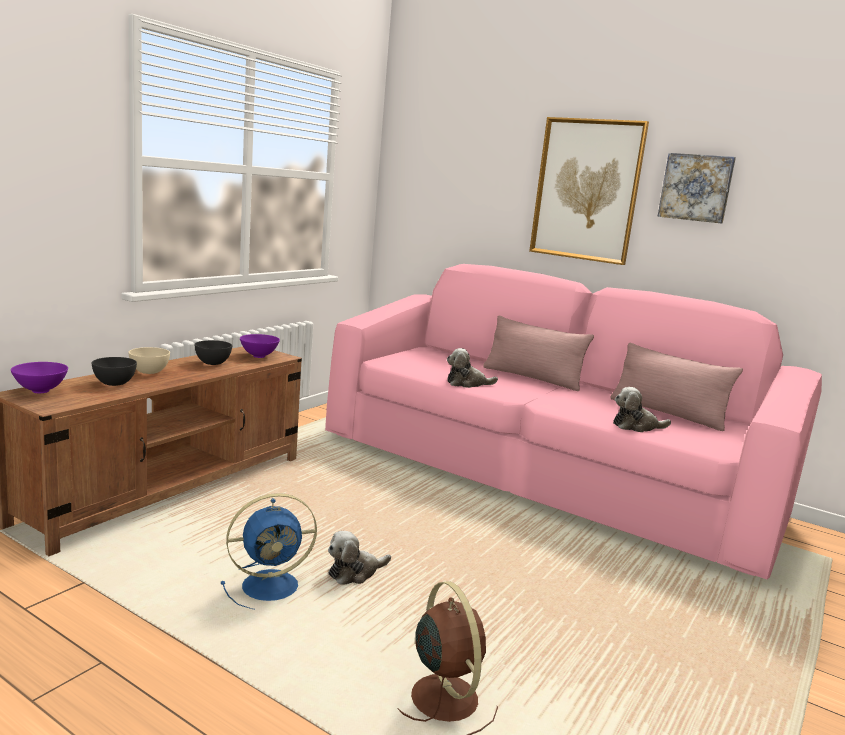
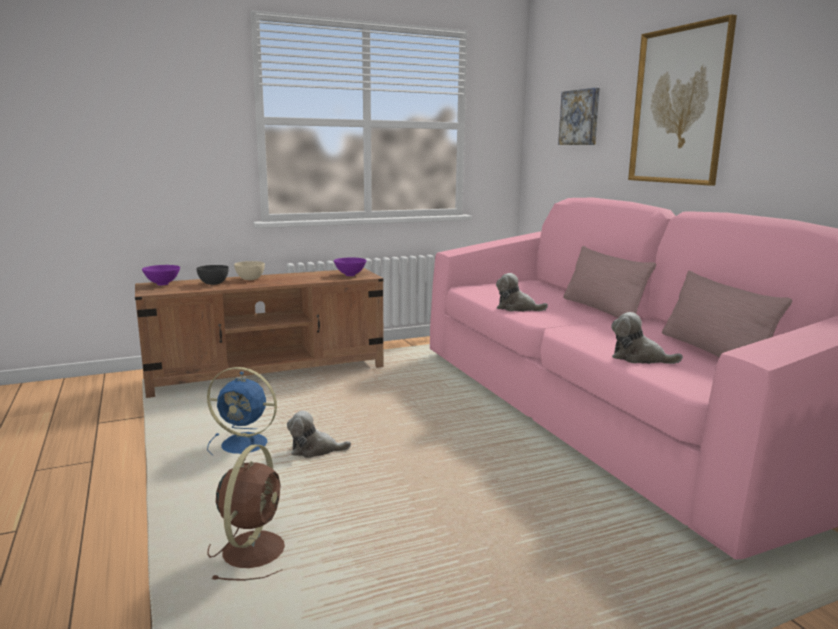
camera: 35 degrees right, 0 degrees up
grey bowl [194,340,232,365] -> none
picture [658,153,736,223] -> picture moved to [558,88,600,145]

